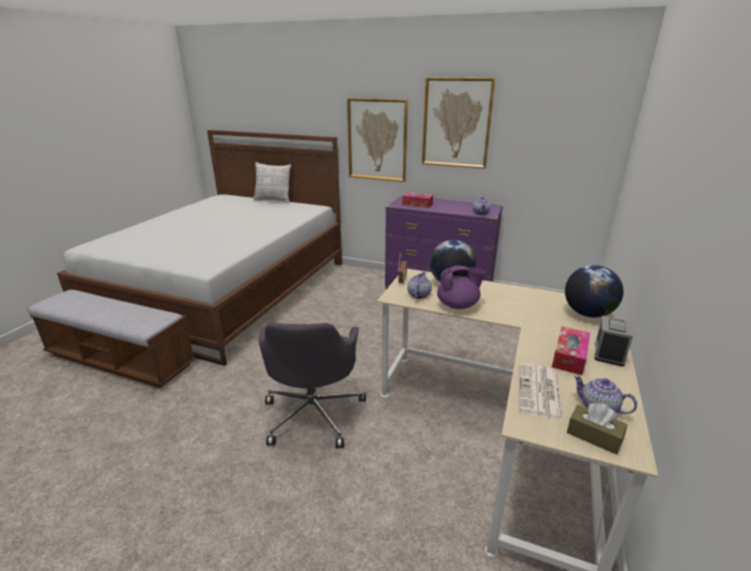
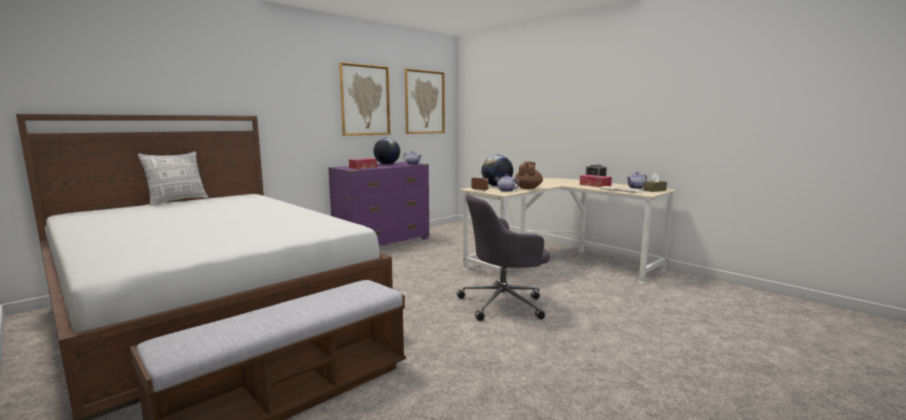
camera: 65 degrees left, 15 degrees down
grey office chair [258,323,366,448] -> grey office chair turned 135 degrees clockwise [457,194,550,321]
picture [347,98,408,182] -> picture moved to [405,68,445,134]
purple teapot [437,266,486,309] -> brown teapot [515,161,543,189]
globe [565,265,624,318] -> globe moved to [373,138,400,165]

